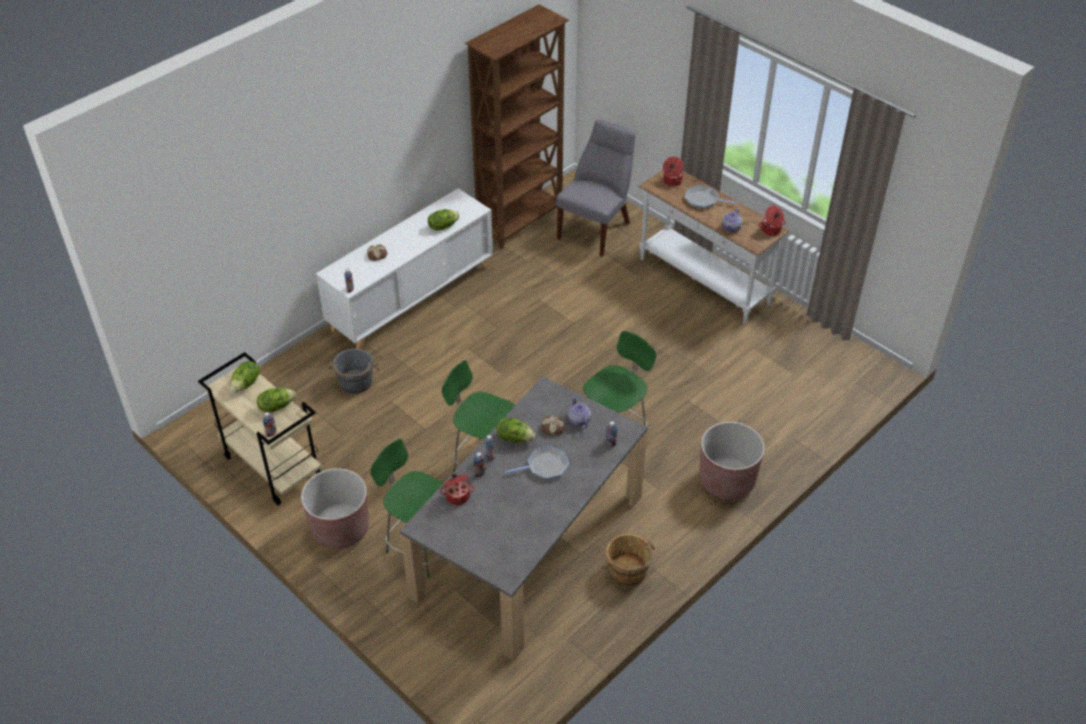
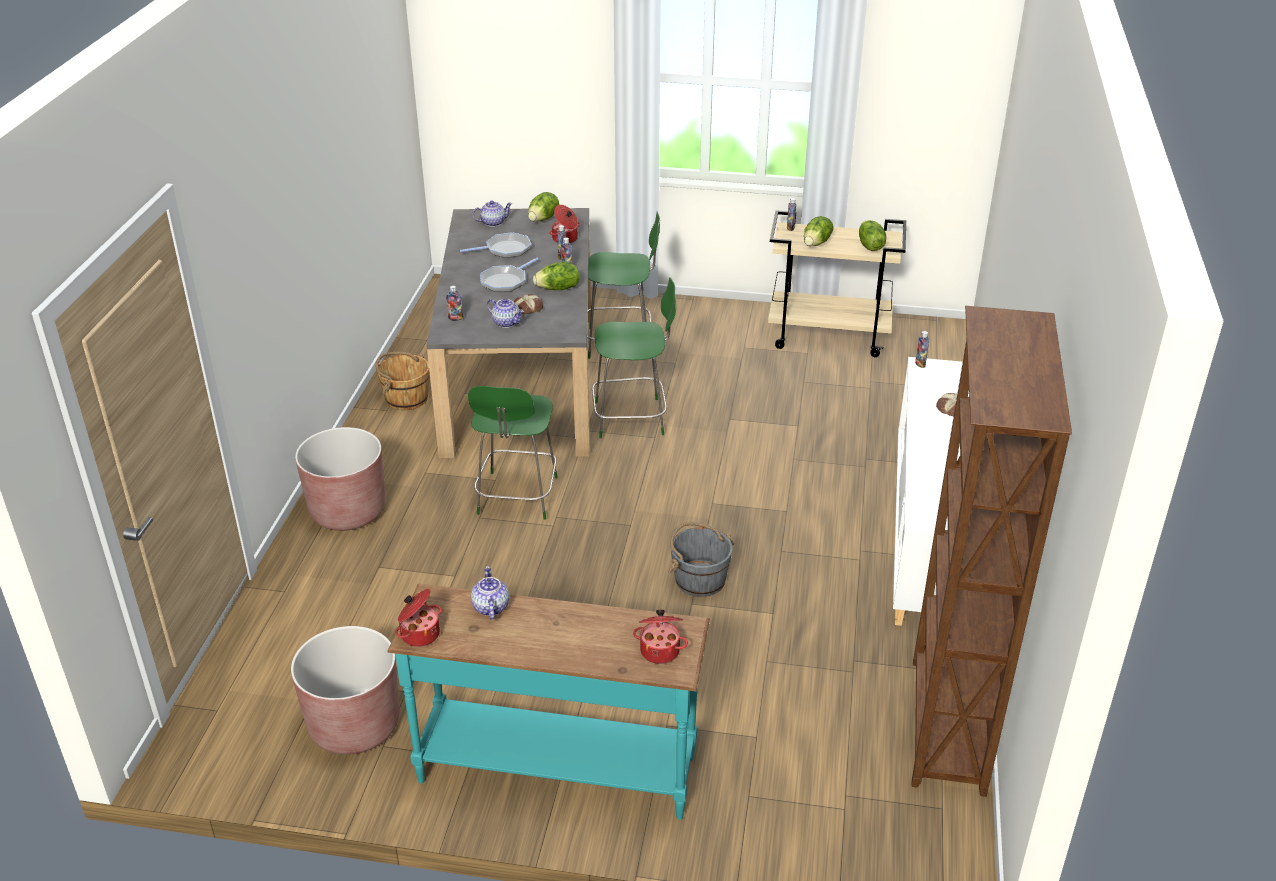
camera: 145 degrees right, 10 degrees down
brown planter [301,468,369,549] -> brown planter moved to [291,626,399,755]
grey bucket [328,349,380,394] -> grey bucket moved to [668,522,734,597]
lettuce [428,209,460,230] -> lettuce moved to [528,192,559,221]
grey chair [556,120,635,257] -> none
white console table [638,170,789,324] -> turquoise console table [387,584,710,820]
frying pan [685,185,738,209] -> frying pan moved to [460,232,531,258]
none -> teapot [472,200,512,227]

